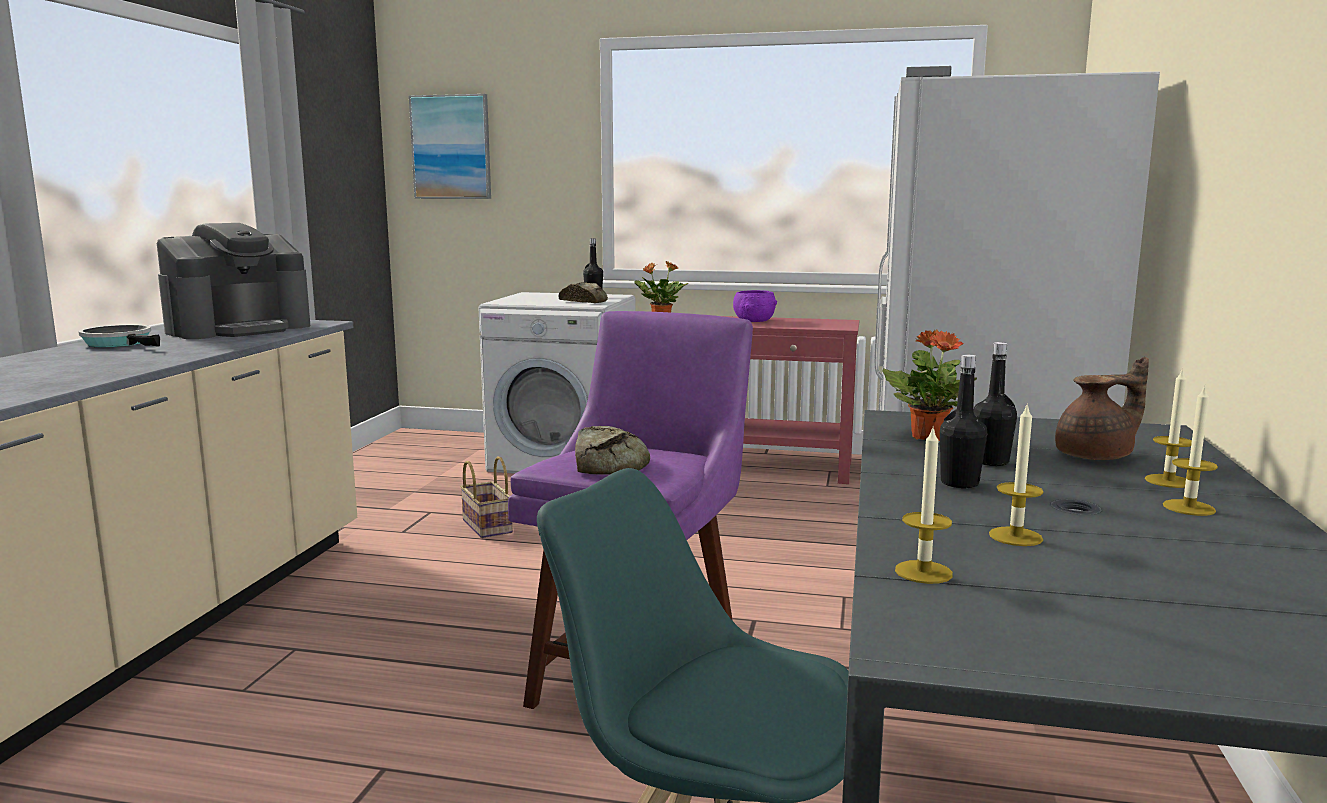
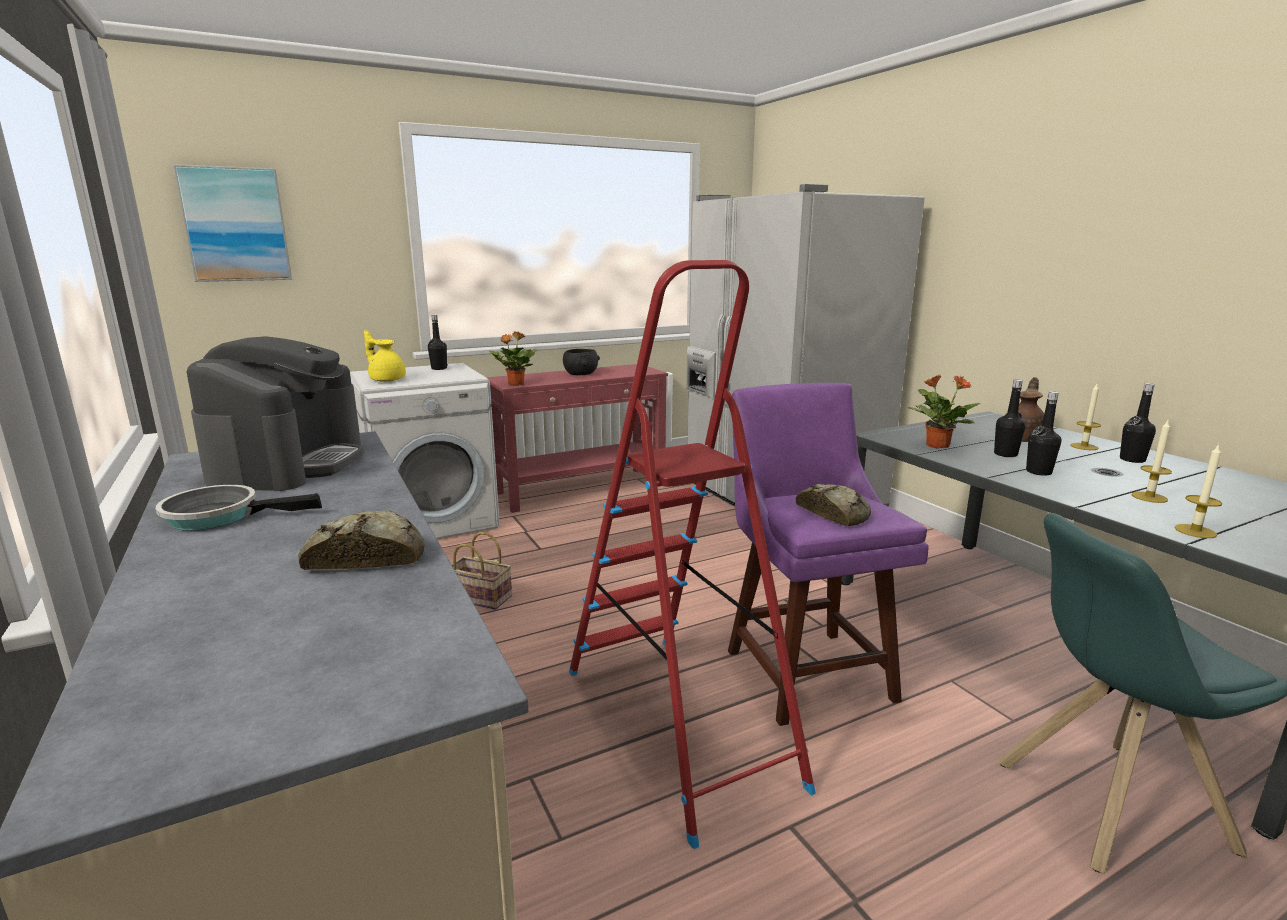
camera: 40 degrees left, 5 degrees up
bread [559,282,608,303] -> bread moved to [298,510,425,570]
purple bowl [733,290,777,322] -> black bowl [563,349,600,375]
candle [1163,385,1218,516] -> black bottle [1120,383,1156,463]
none -> yellow teapot [364,330,406,382]
none -> red step ladder [569,260,816,849]

